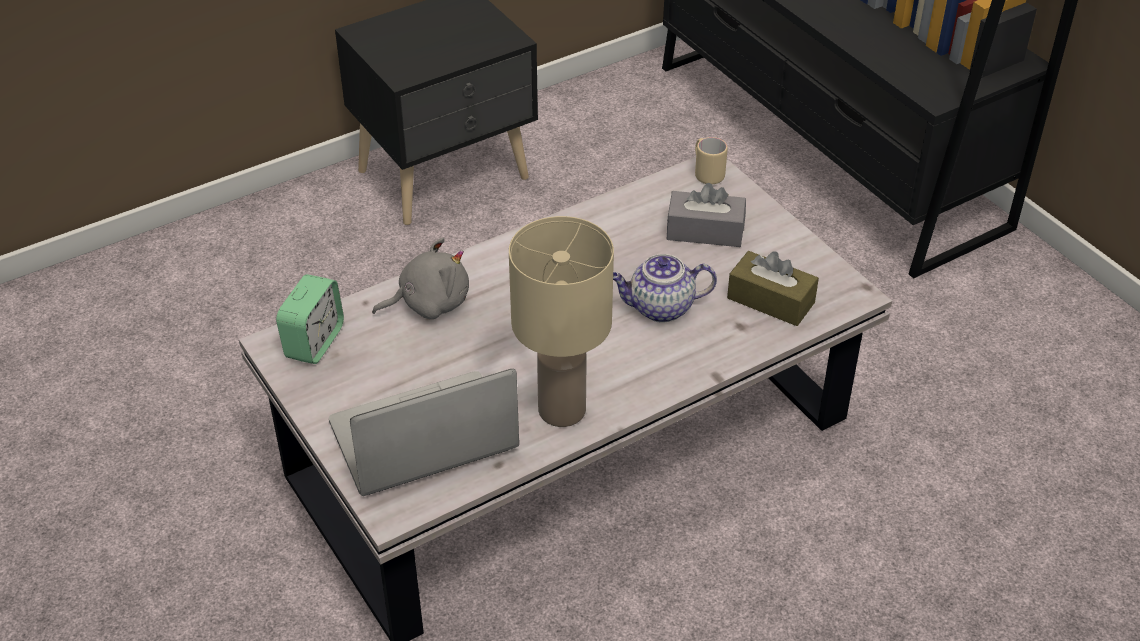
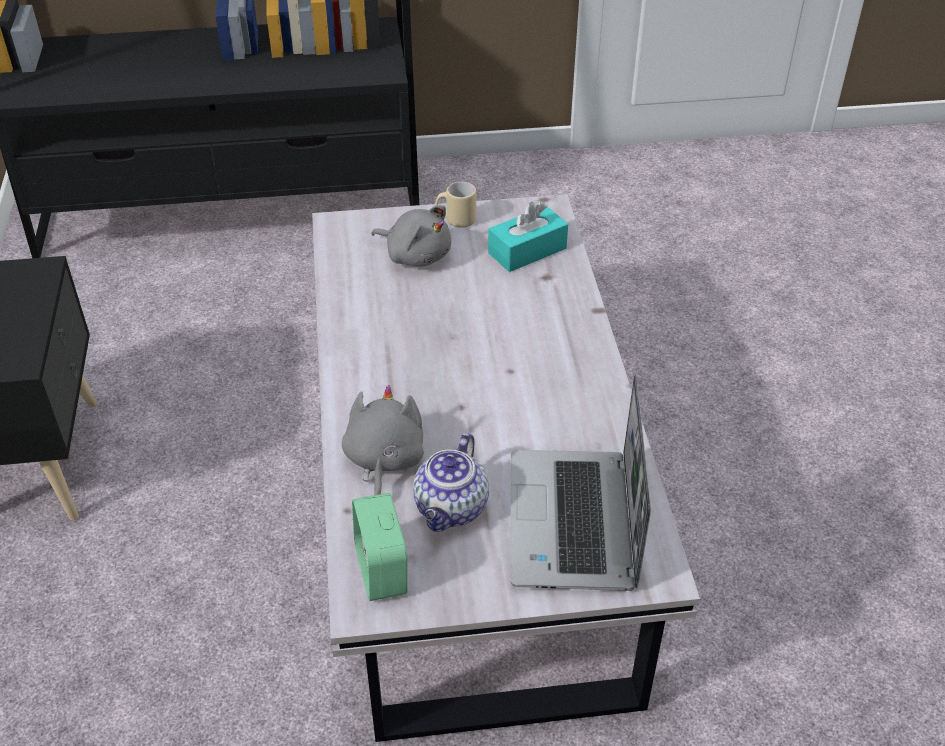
camera: 65 degrees left, 0 degrees up
alarm clock [276,274,344,364] -> alarm clock turned 150 degrees counterclockwise [352,493,408,601]
beige table lamp [509,216,614,427] -> none
teapot [613,254,717,323] -> teapot moved to [413,433,489,532]
grey tissue box [667,183,746,247] -> grey plush toy [372,205,451,266]
beige mug [695,137,728,184] -> beige mug moved to [435,182,476,228]
brown tissue box [727,251,819,326] -> turquoise tissue box [488,201,568,272]

